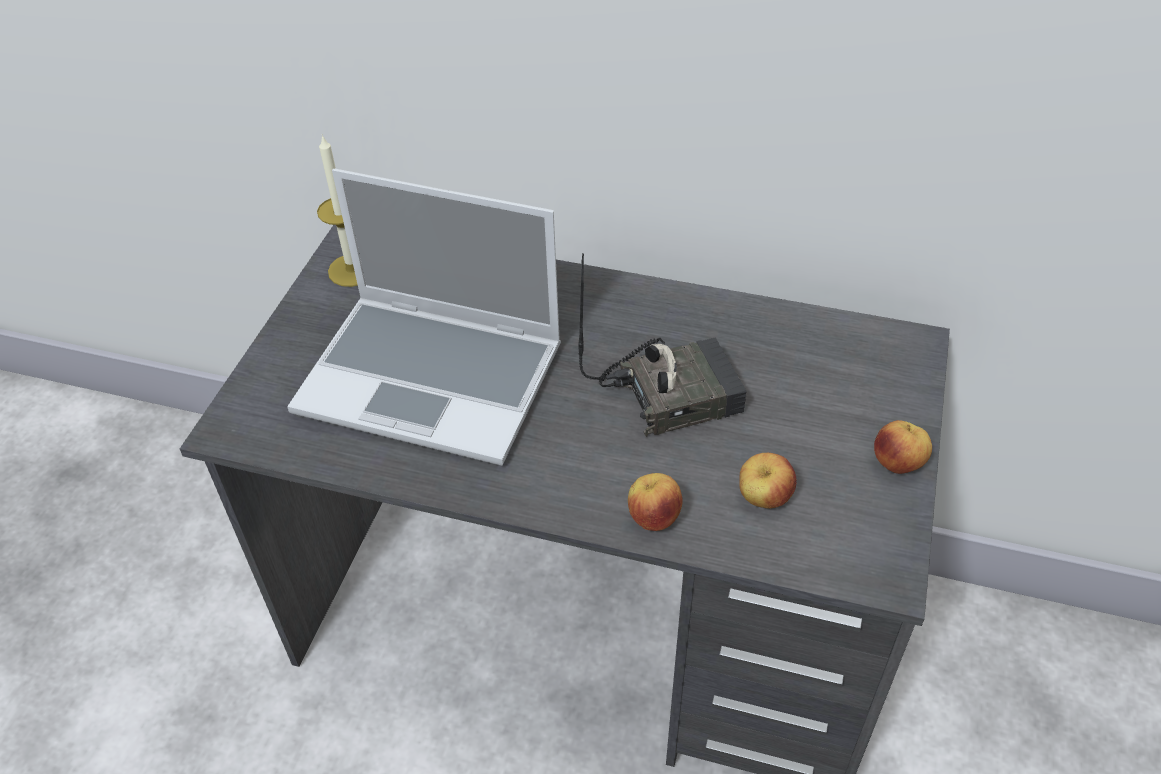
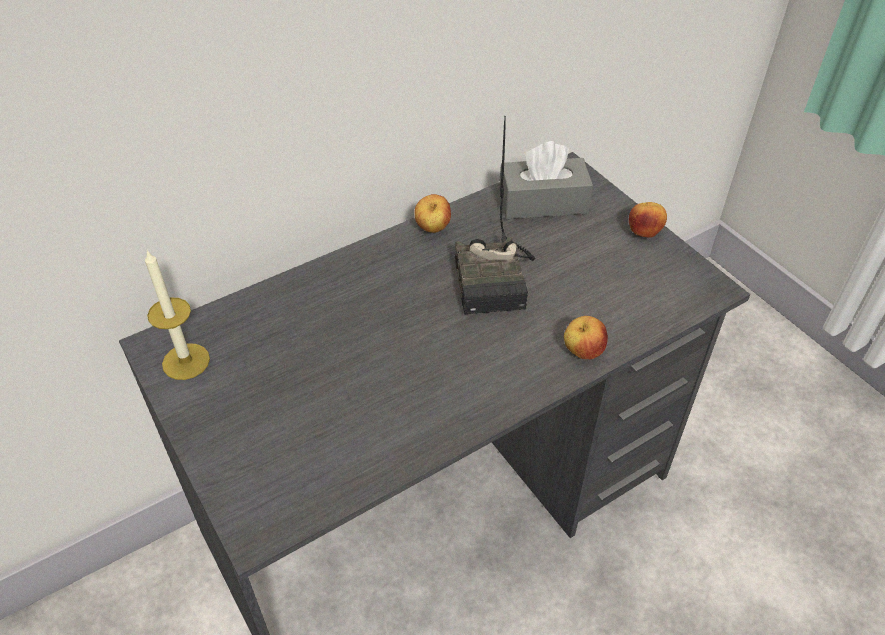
camera: 50 degrees left, 0 degrees up
laptop [287,169,561,466] -> none
radio [578,253,747,437] -> radio turned 150 degrees clockwise [455,116,535,315]
apple [739,453,796,509] -> apple moved to [414,194,451,233]
none -> grey tissue box [499,141,593,219]

